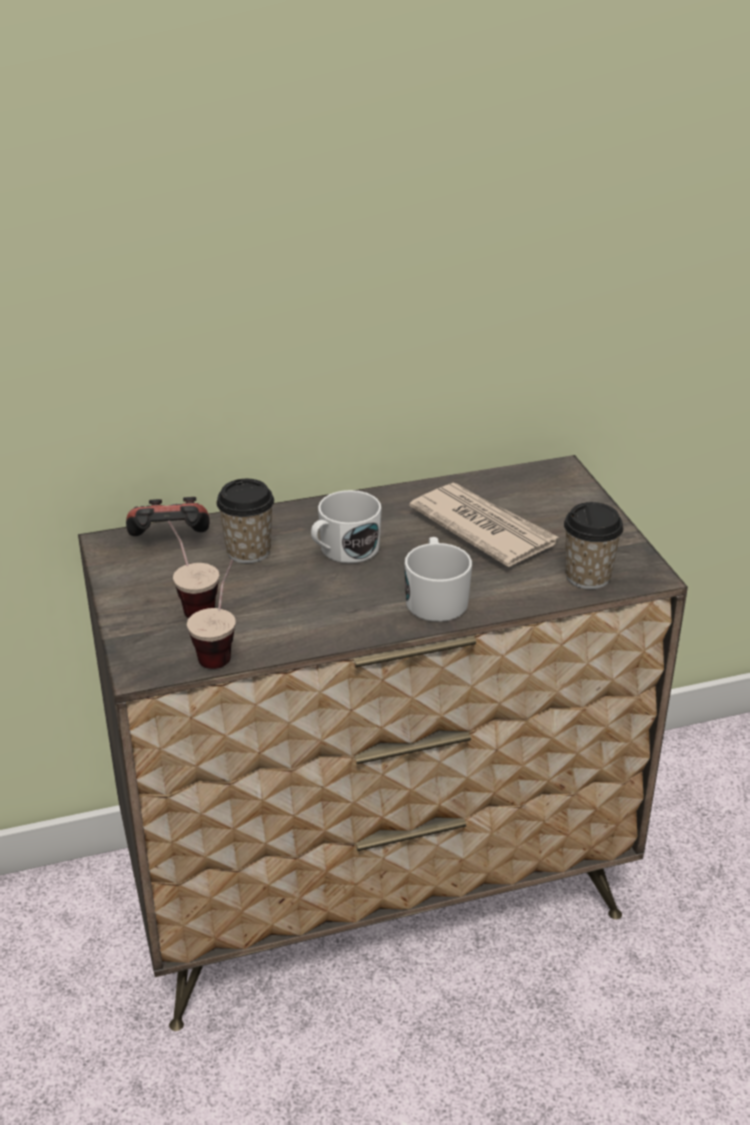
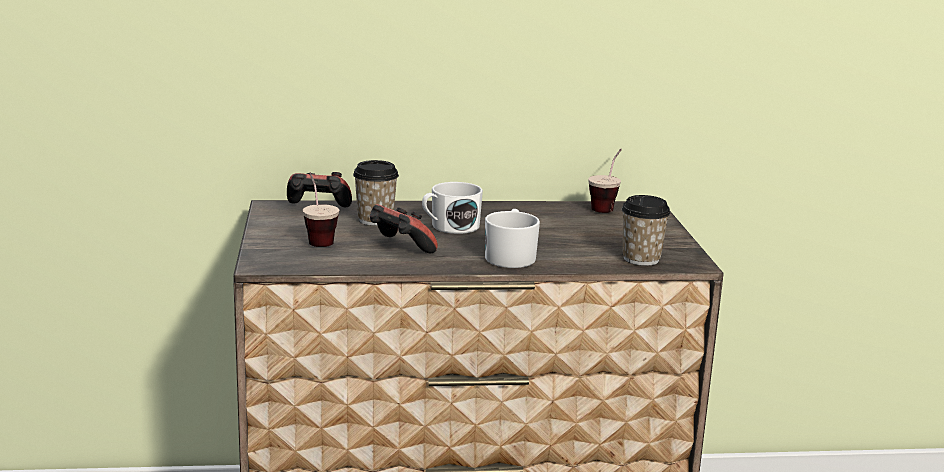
camera: 10 degrees right, 15 degrees down
cup [187,560,236,669] -> cup moved to [588,149,622,213]
newspaper [409,483,559,567] -> none
none -> game controller [370,204,438,253]

